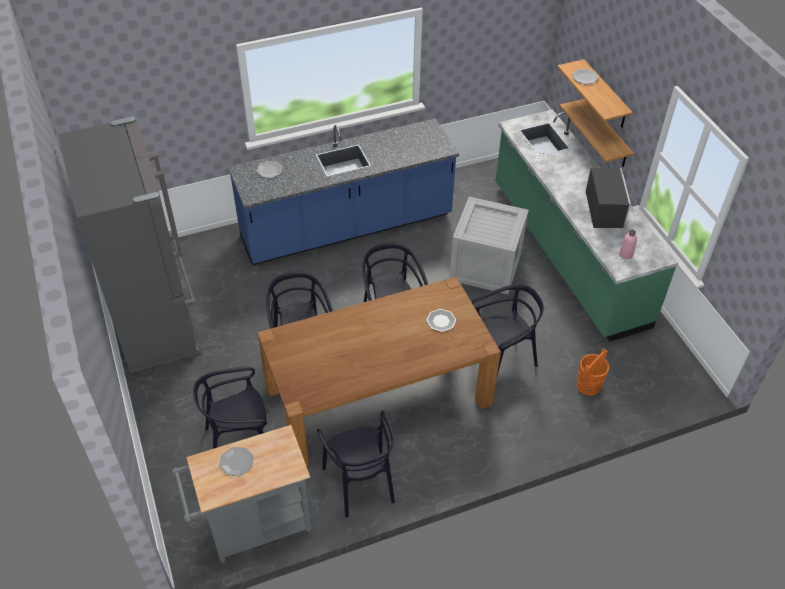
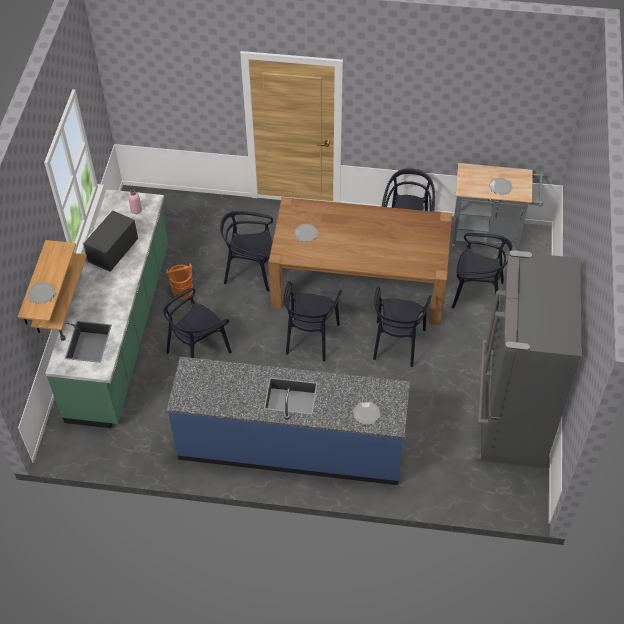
camera: 150 degrees left, 5 degrees up
crate [449,197,529,294] -> black chair [163,288,232,358]
orange bucket [577,348,609,396] -> orange bucket moved to [166,263,193,299]

